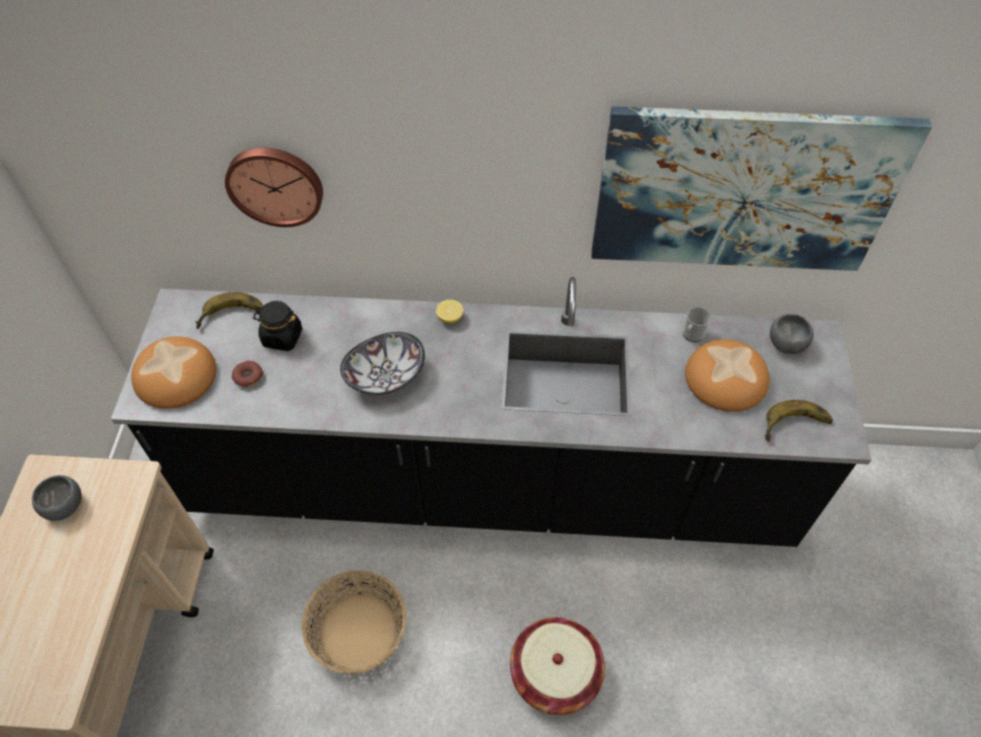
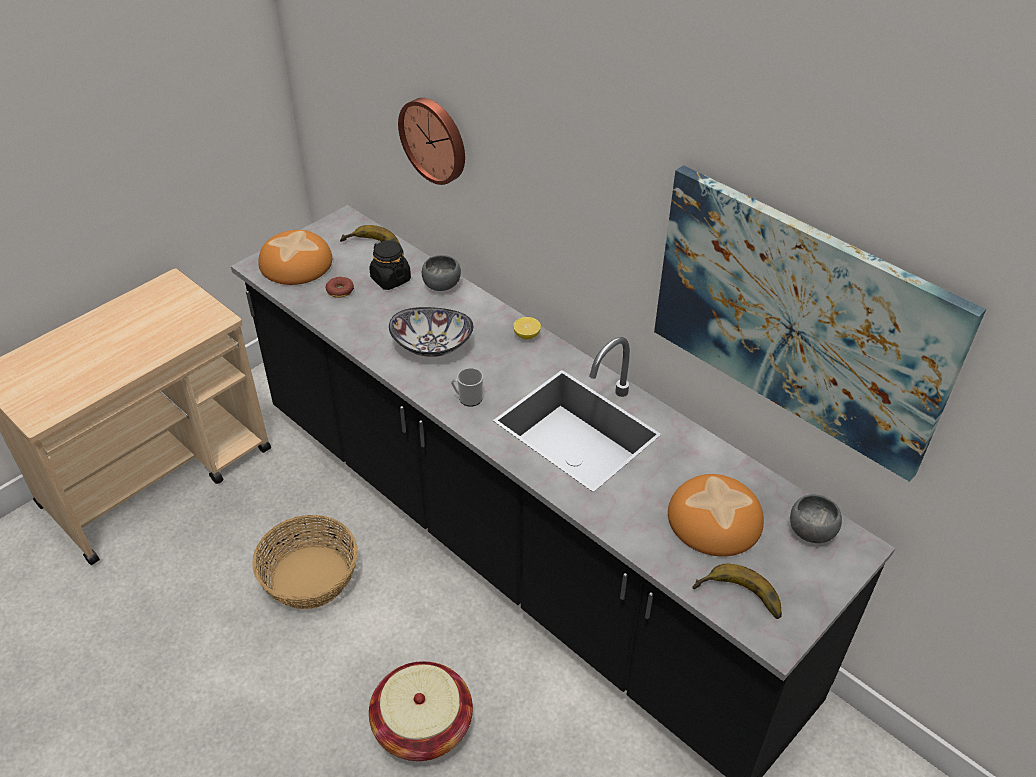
camera: 40 degrees right, 10 degrees down
grey bowl [32,475,82,521] -> grey bowl moved to [422,255,461,291]
mug [683,307,712,342] -> mug moved to [451,368,483,407]

